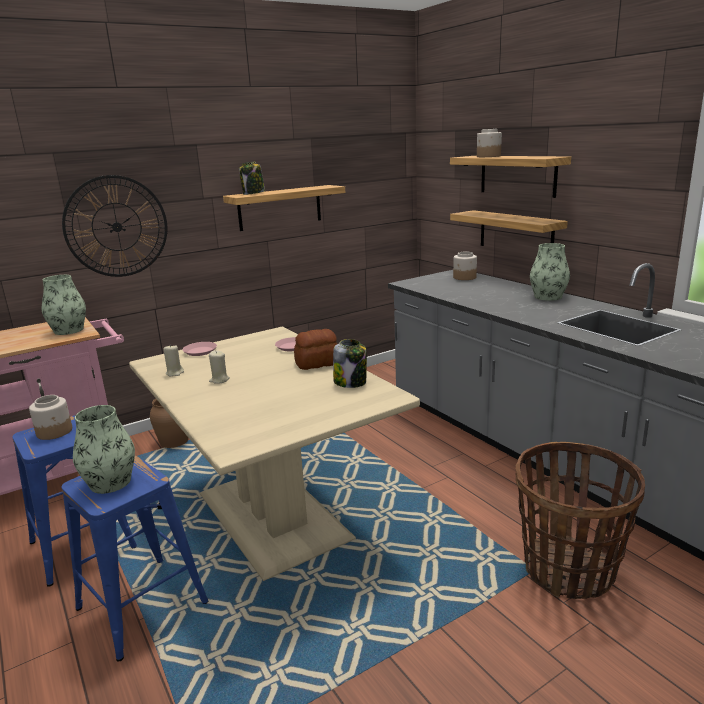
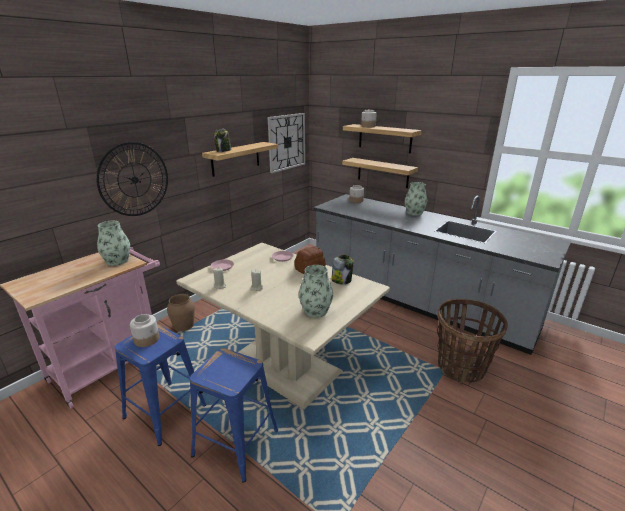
camera: 20 degrees left, 5 degrees up
vase [73,405,135,494] -> vase moved to [299,265,333,318]
none -> wall clock [268,113,305,173]

